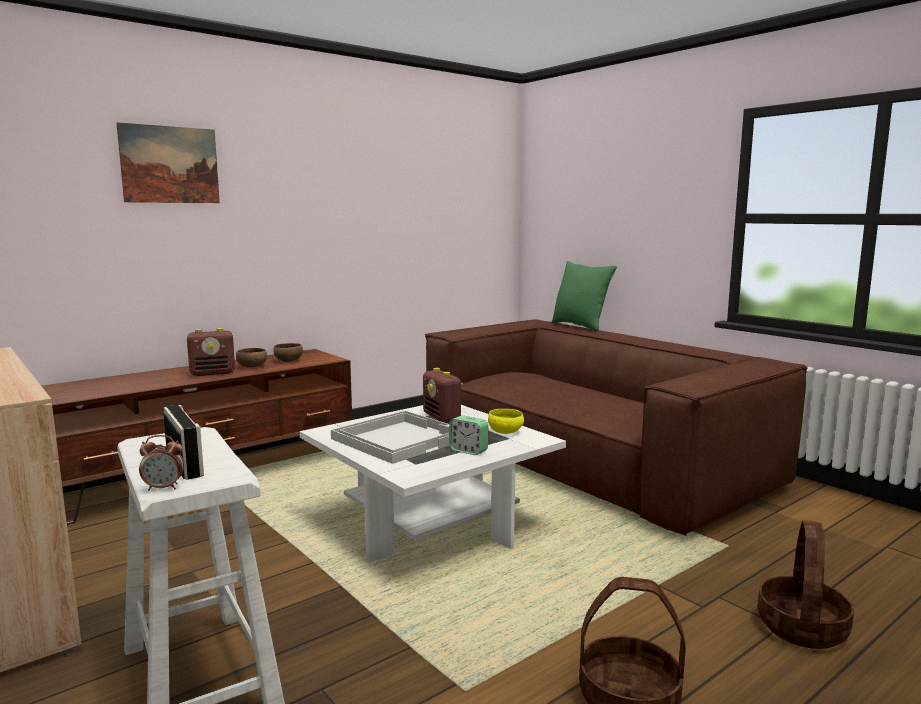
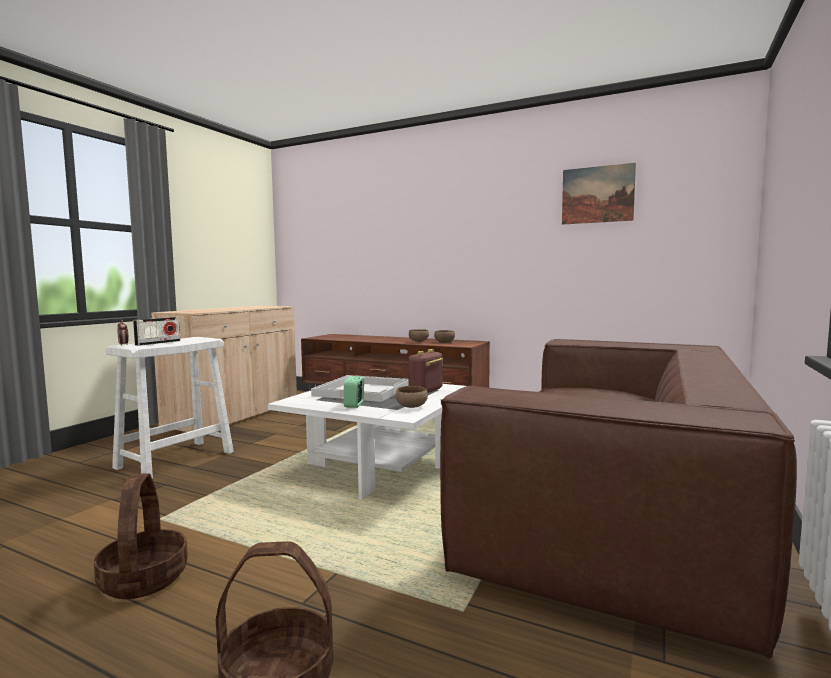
camera: 65 degrees right, 5 degrees down
picture [116,122,220,203] -> picture moved to [562,163,636,225]
radio [187,328,235,376] -> none
yellow bowl [488,409,524,434] -> brown bowl [395,386,428,408]
green pillow [552,261,617,332] -> none

